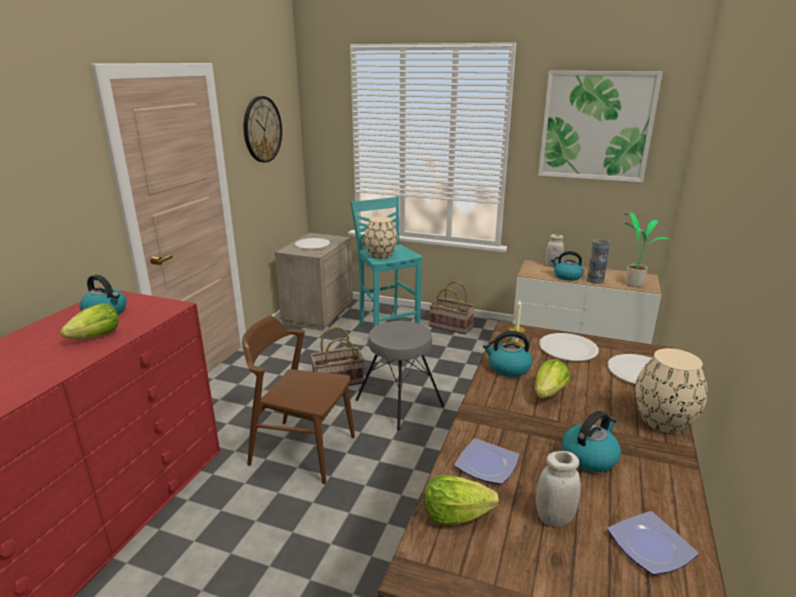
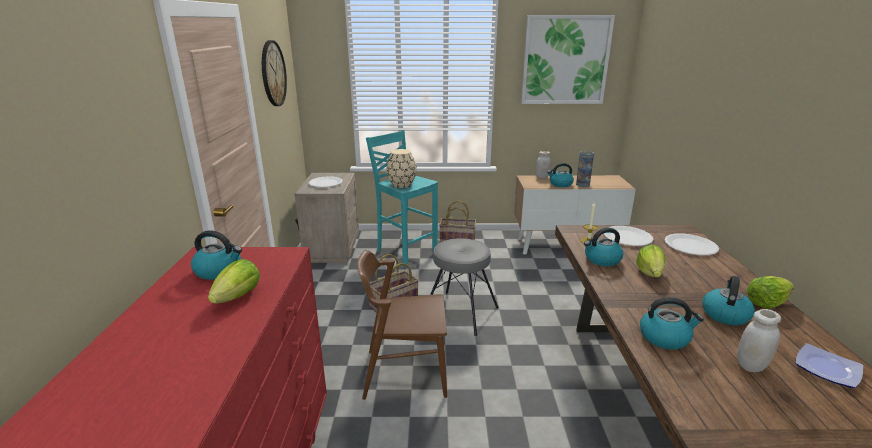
camera: 20 degrees left, 0 degrees up
lettuce [424,475,499,525] -> lettuce moved to [747,276,794,309]
plate [454,438,520,485] -> kettle [640,297,704,350]
potted plant [624,213,669,287] -> none
beige vase [635,348,708,433] -> none

